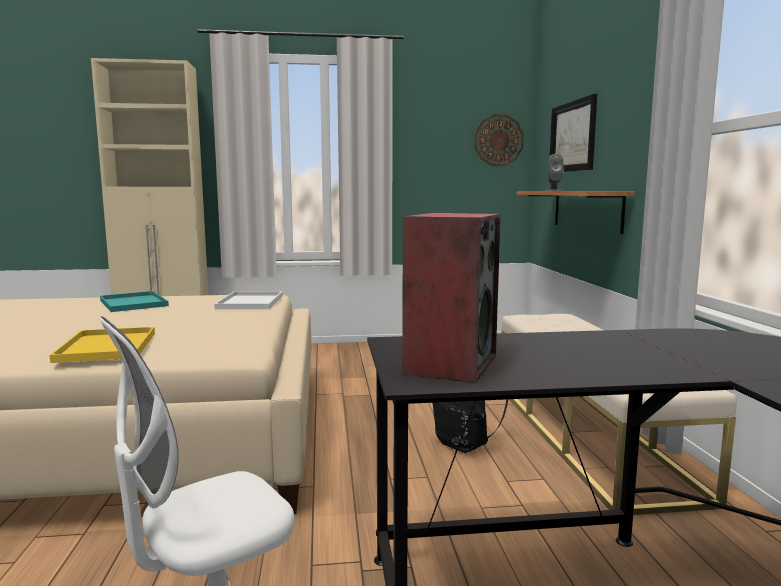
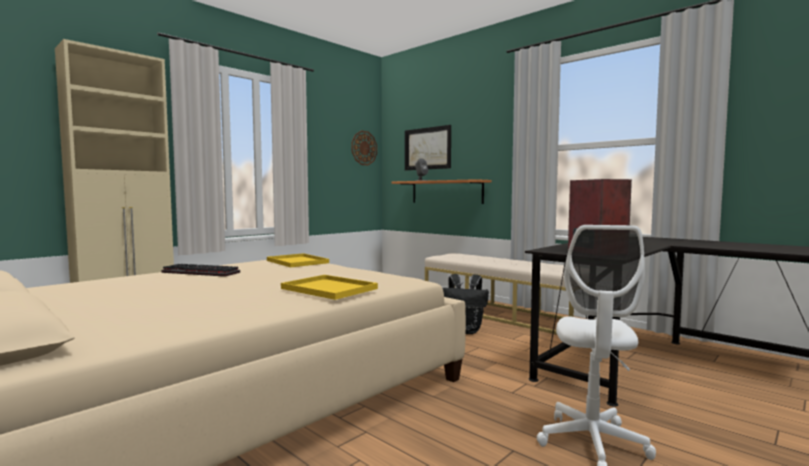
camera: 40 degrees left, 5 degrees down
turquoise tray [100,291,169,312] -> keyboard [162,264,240,277]
white tray [214,291,283,309] -> yellow tray [267,253,329,268]

